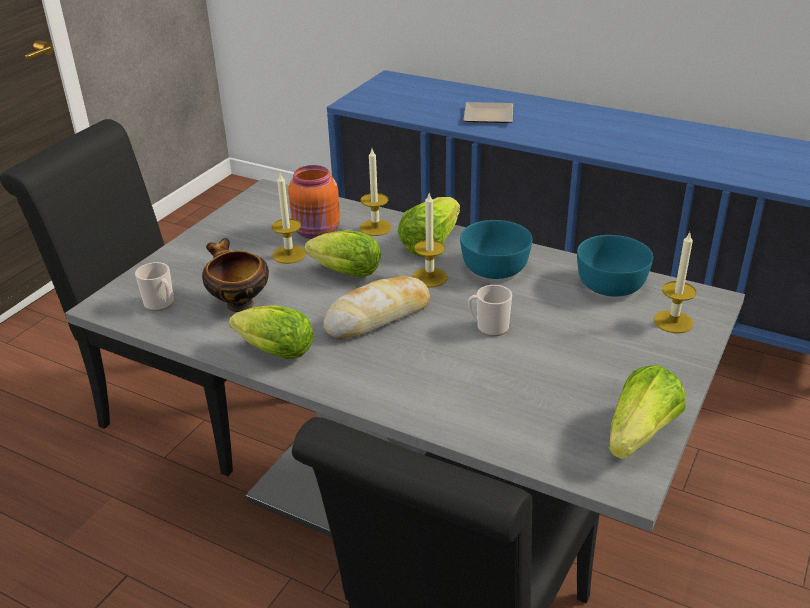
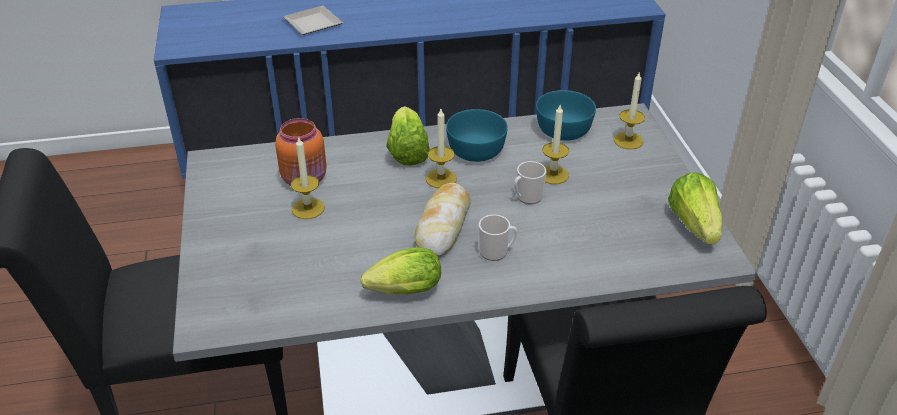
camera: 40 degrees left, 5 degrees up
mug [135,262,174,311] -> mug moved to [479,215,517,261]
bowl [202,238,269,312] -> none
lettuce [305,230,381,277] -> none
candle [360,149,392,236] -> candle moved to [542,105,569,184]

